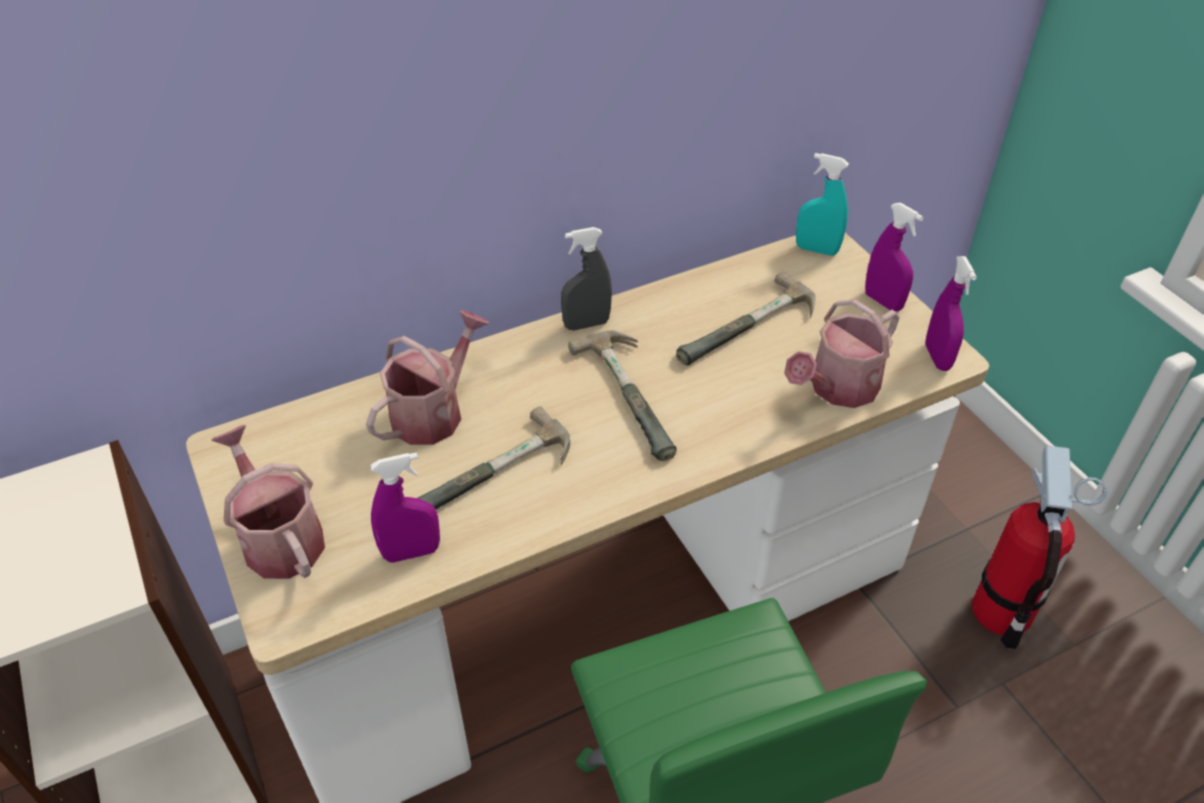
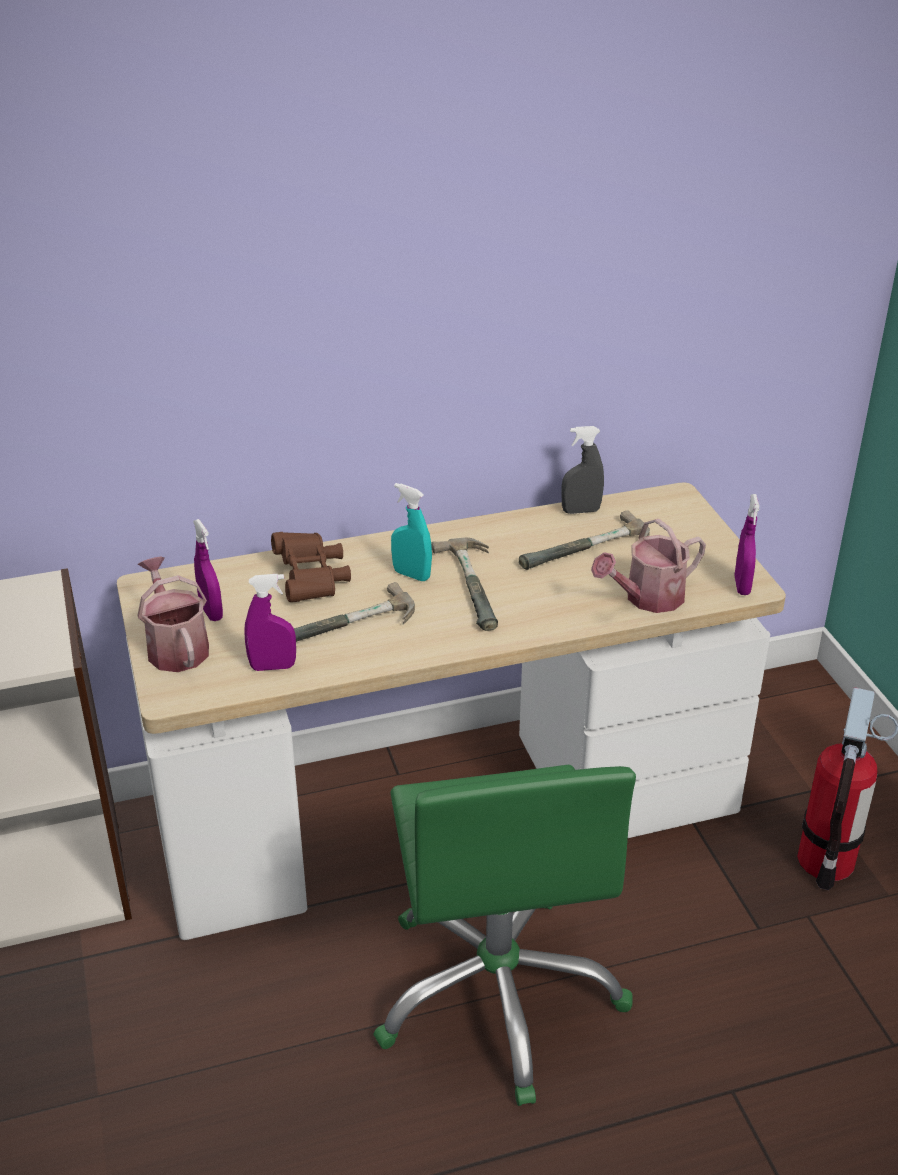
camera: 10 degrees right, 10 degrees down
watering can [366,311,489,445] -> brown binoculars [271,532,351,602]
grey spray bottle [561,227,612,330] -> grey spray bottle moved to [562,426,604,514]
turquoise spray bottle [796,153,849,256] -> turquoise spray bottle moved to [391,483,432,581]
purple spray bottle [865,203,924,311] -> purple spray bottle moved to [193,519,223,621]

